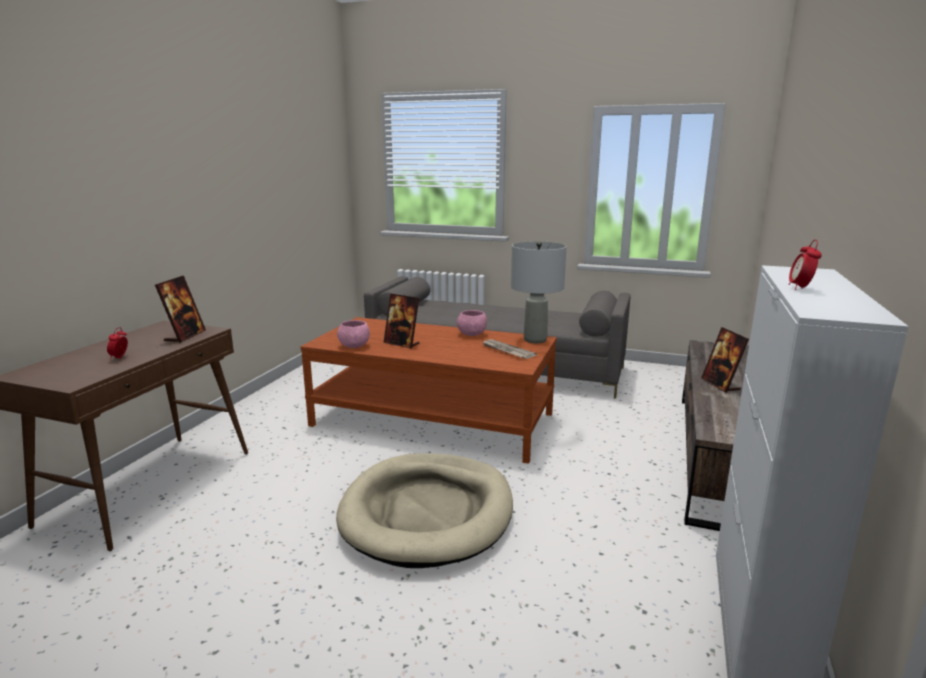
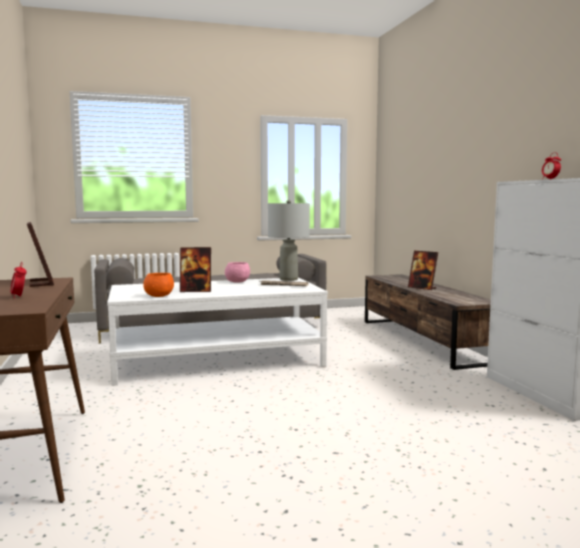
camera: 35 degrees left, 10 degrees down
brown coffee table [301,317,557,464] -> white coffee table [107,277,328,386]
beige dog bed [336,454,513,568] -> none
pink bowl [337,320,370,348] -> orange bowl [143,273,174,297]

